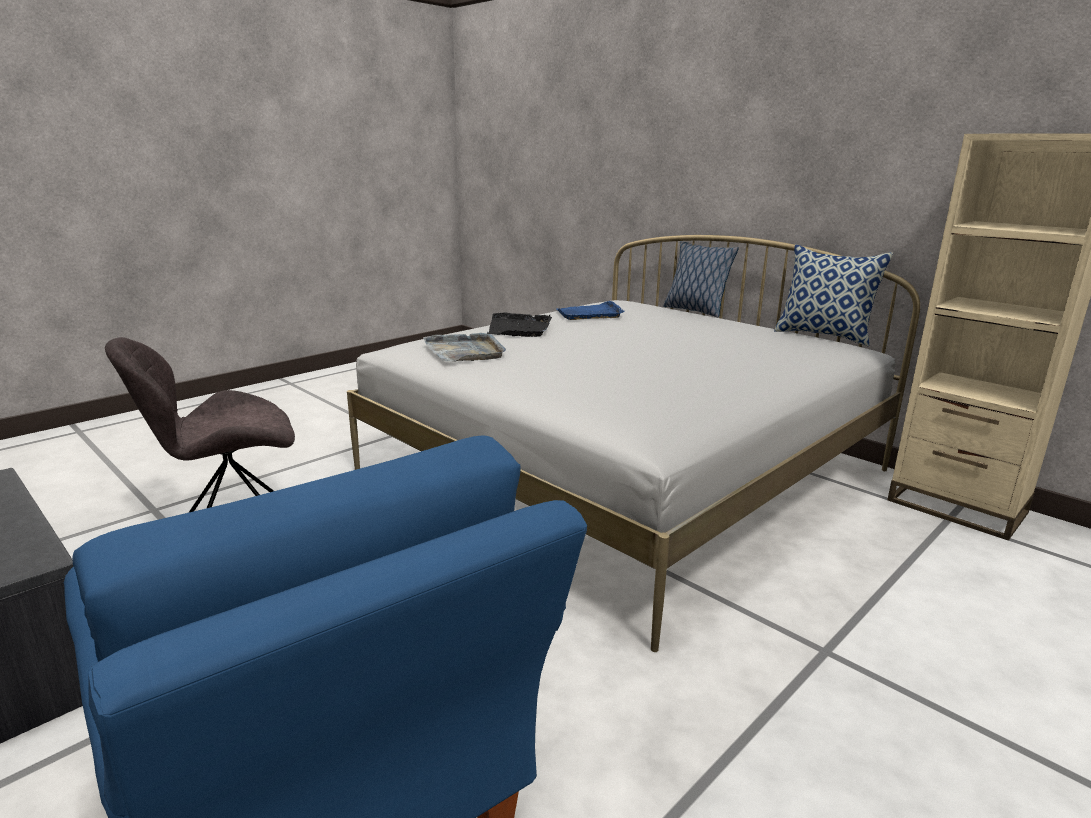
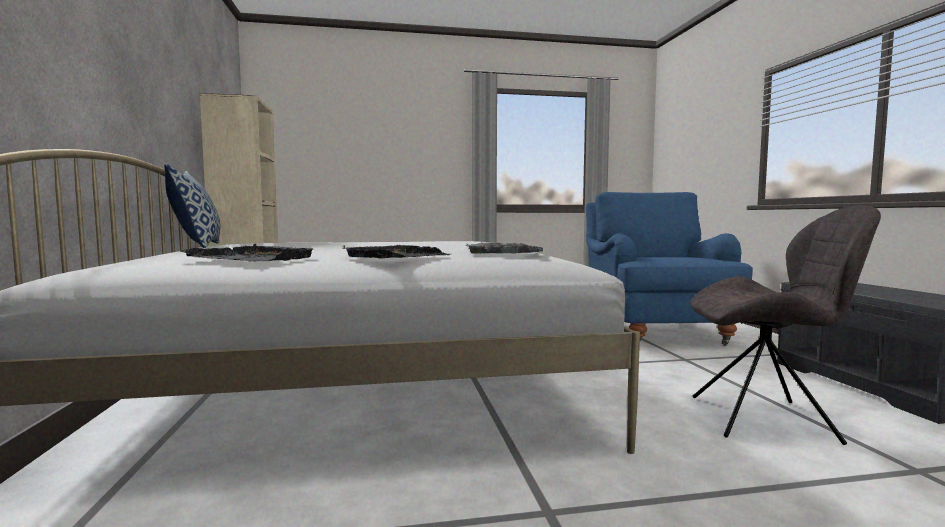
camera: 145 degrees left, 15 degrees down
blue tray [557,301,625,320] -> black tray [181,244,313,262]
pillow [663,241,739,318] -> none

